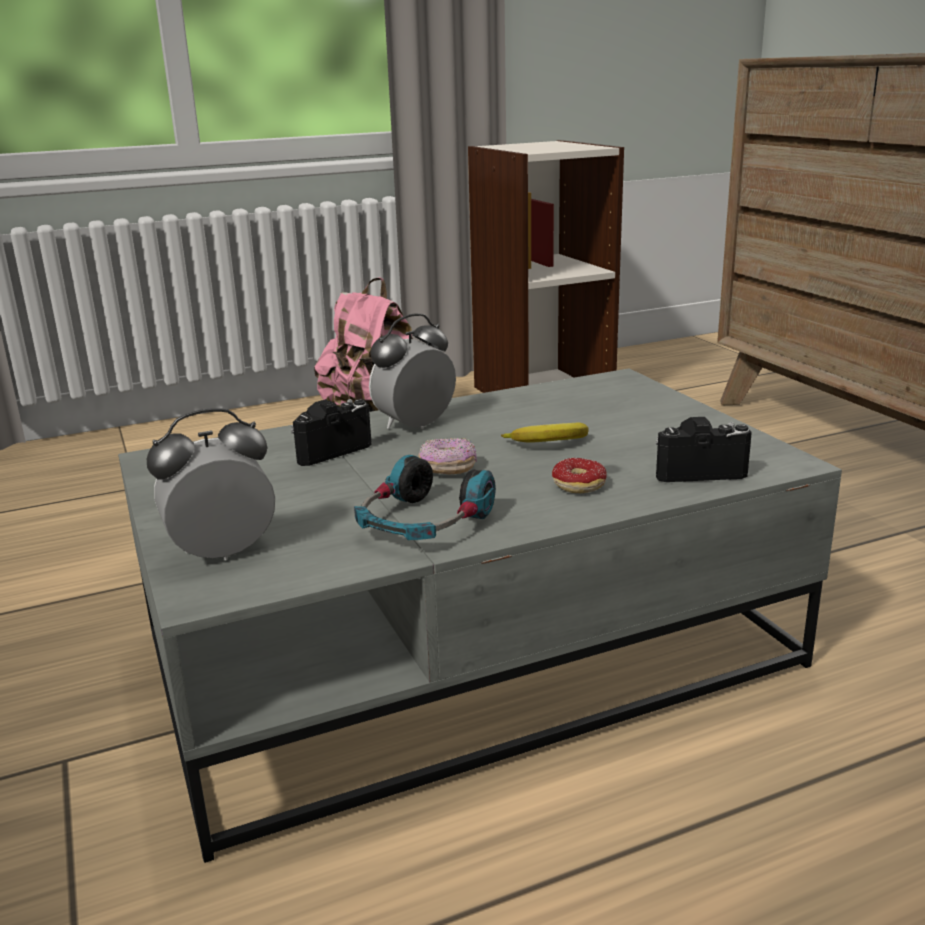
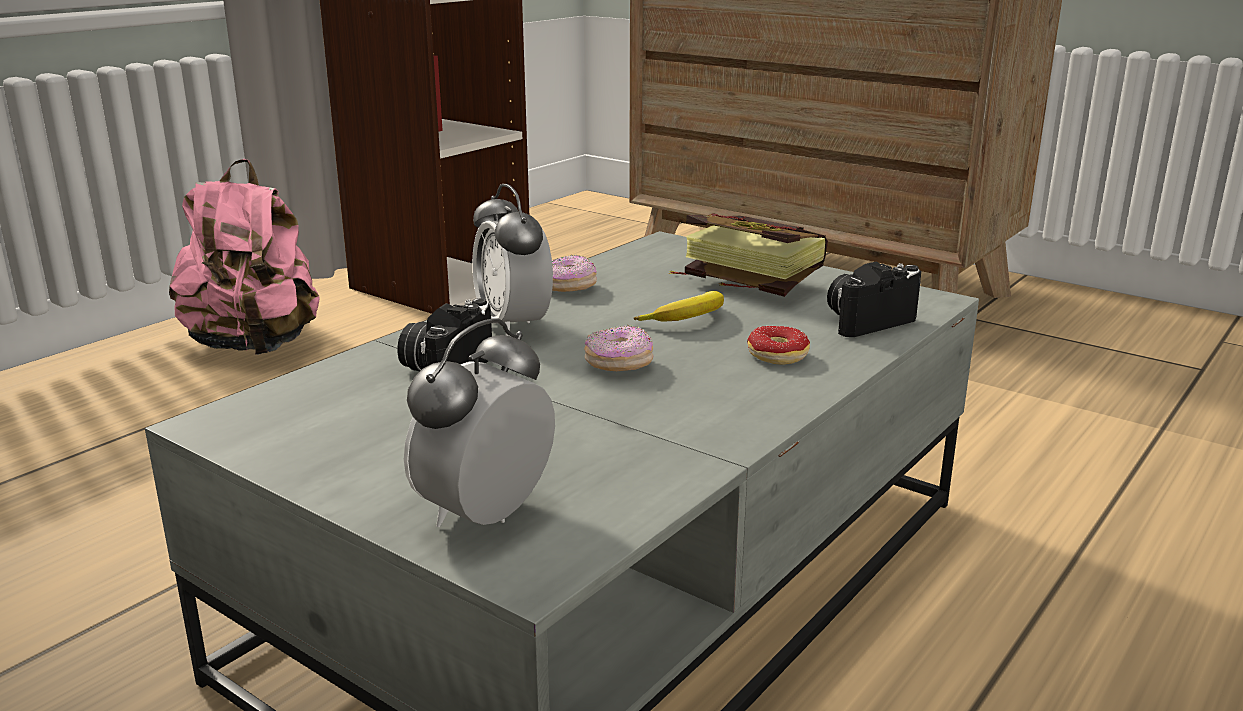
camera: 30 degrees left, 0 degrees up
headphones [354,455,496,540] -> none
alarm clock [369,313,456,429] -> alarm clock turned 45 degrees counterclockwise [472,184,553,336]
none -> donut [552,255,597,292]
none -> book [668,213,828,297]

